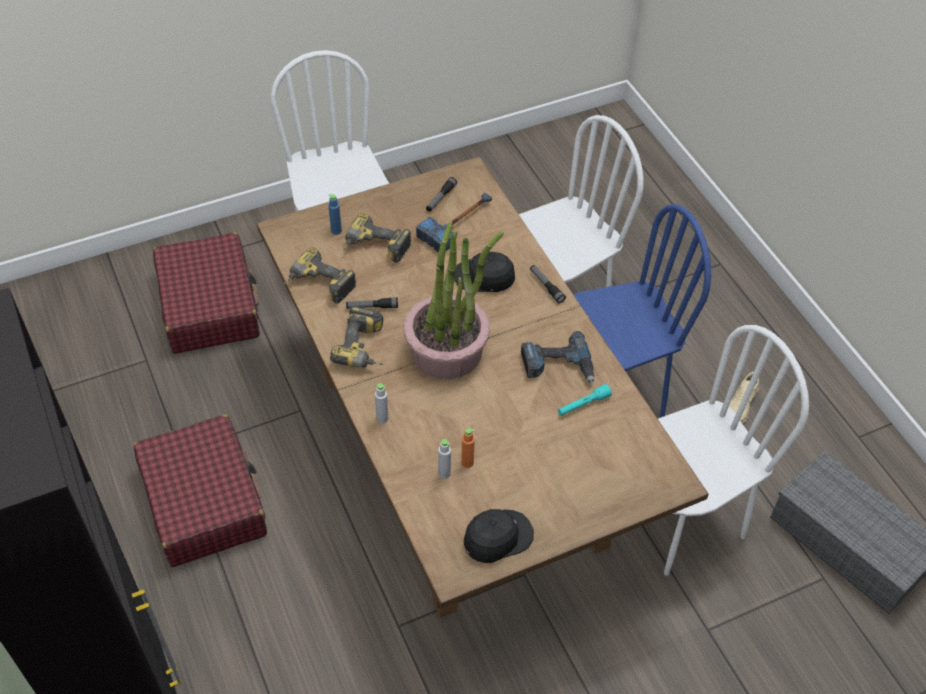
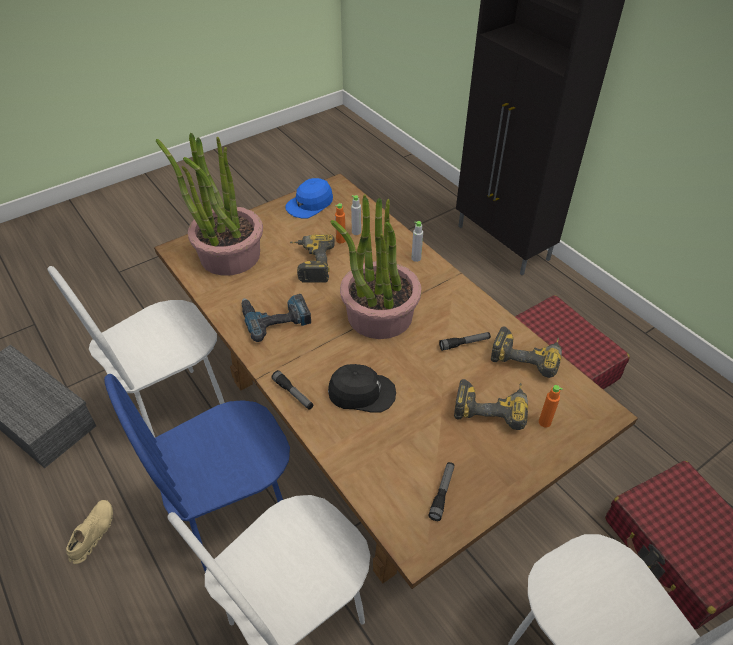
camera: 170 degrees right, 5 degrees down
blue bottle [328,194,342,235] -> orange bottle [539,385,563,428]
power drill [330,306,384,368] -> power drill moved to [289,234,335,283]
hammer [416,193,492,253] -> none
black cap [464,509,534,563] -> blue cap [285,178,333,218]
turquoise flashlight [558,384,612,416] -> none
none -> potted plant [156,133,263,276]

